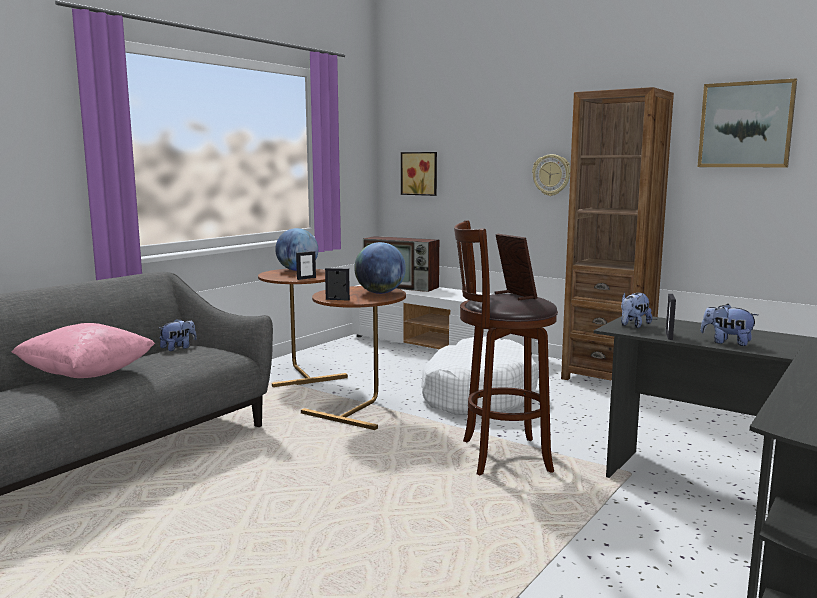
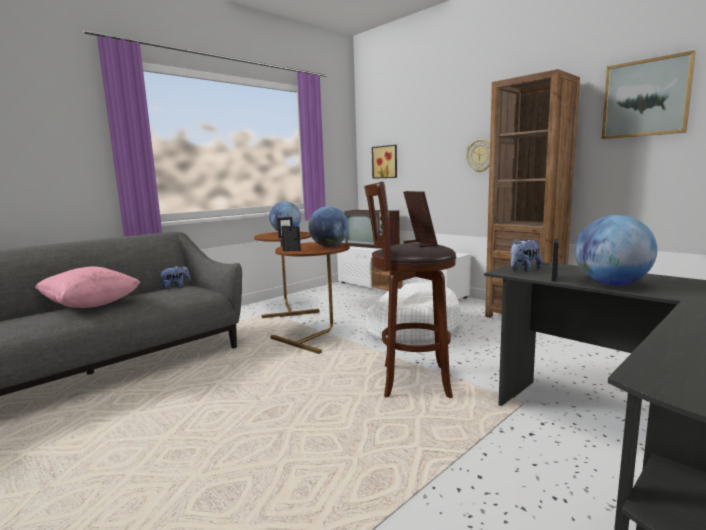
camera: 10 degrees right, 0 degrees up
plush toy [701,304,758,346] -> globe [575,215,657,286]

